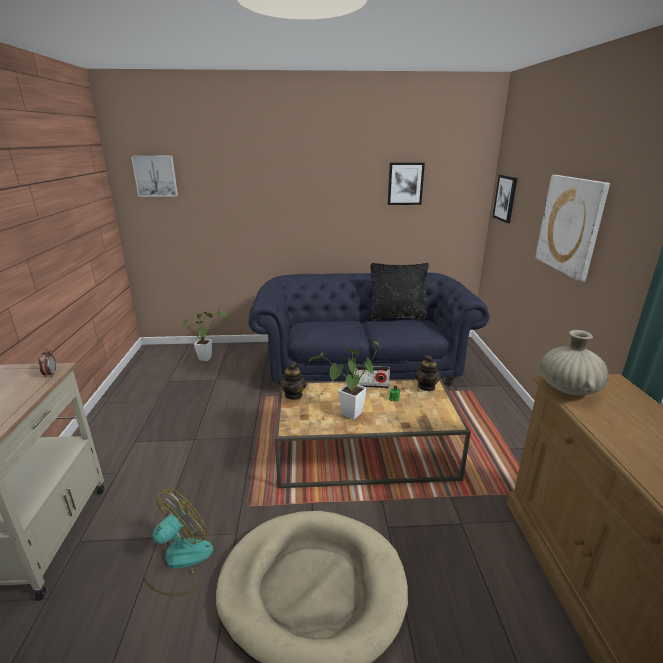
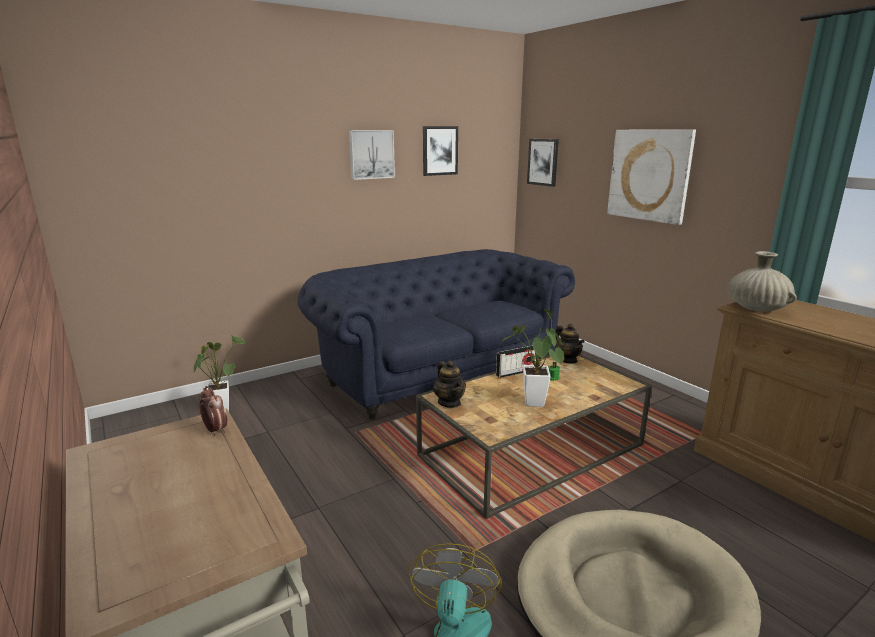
camera: 30 degrees left, 5 degrees down
picture [131,156,178,197] -> picture moved to [349,130,395,180]
black pillow [370,263,429,320] -> none

